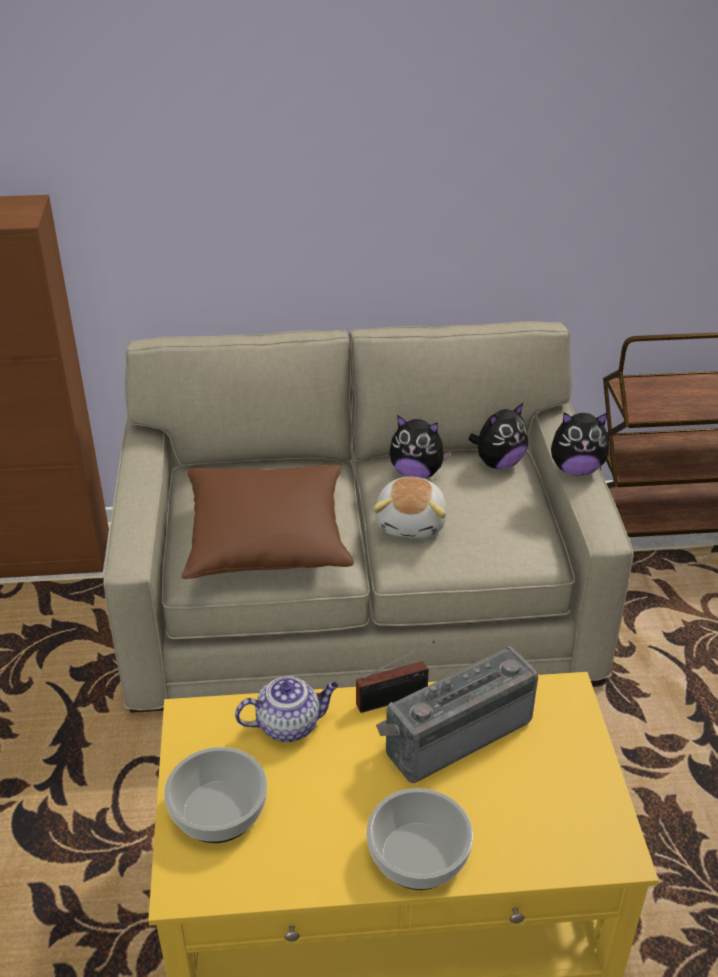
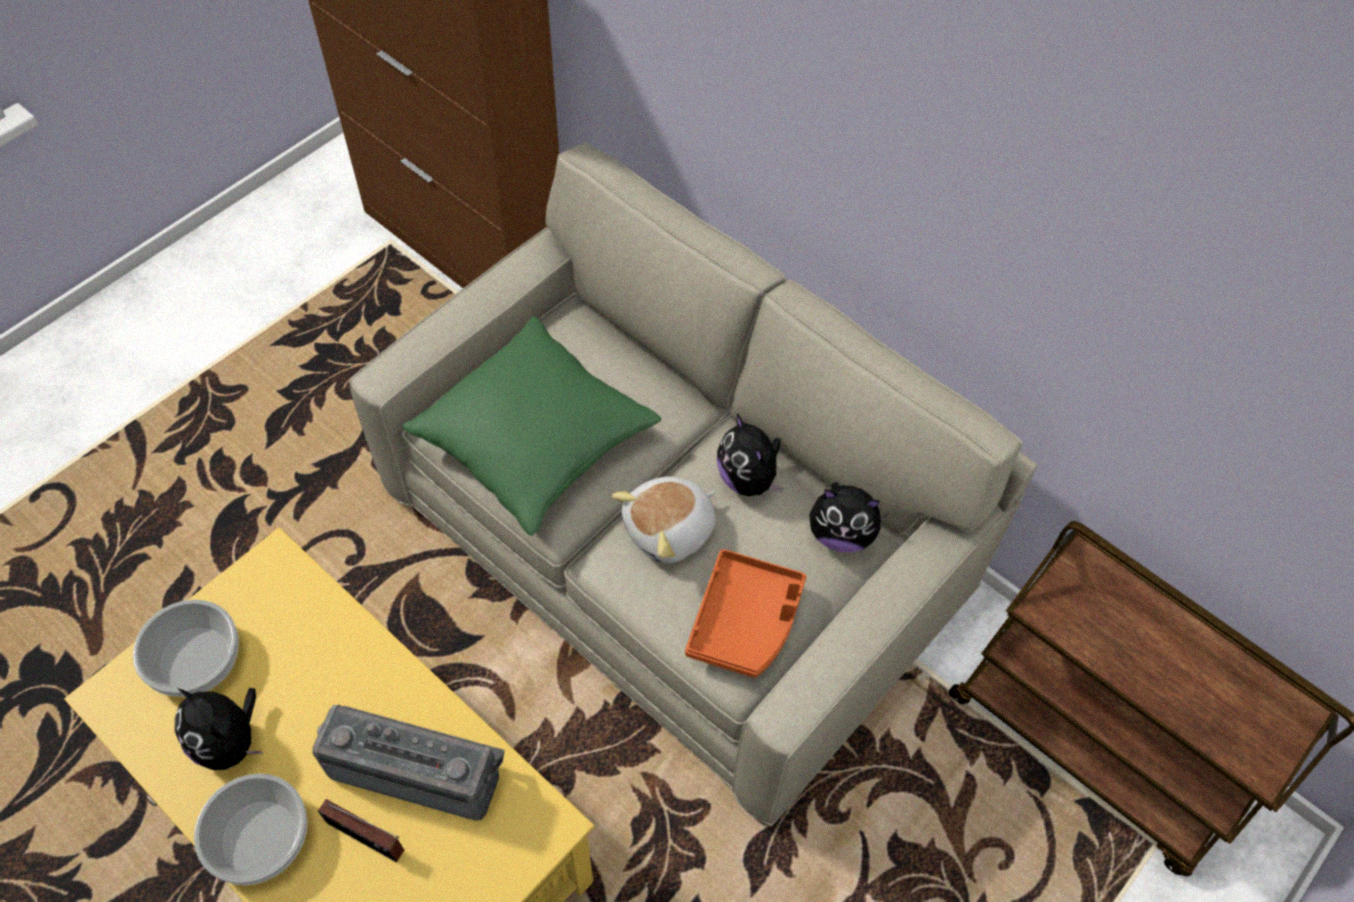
camera: 45 degrees right, 20 degrees up
brown pillow [181,465,354,579] -> green pillow [402,316,661,536]
teapot [235,676,339,742] -> none
radio [356,641,435,713] -> radio moved to [318,799,404,862]
plush toy [551,412,610,475] -> plush toy moved to [175,688,263,770]
none -> orange tray [685,549,807,678]

